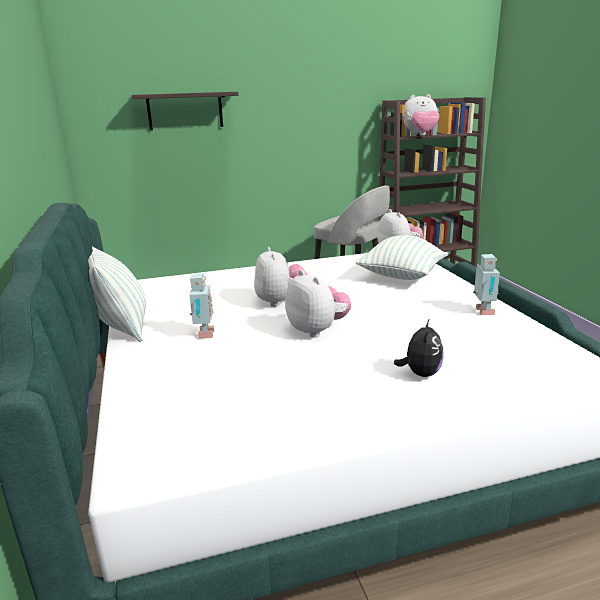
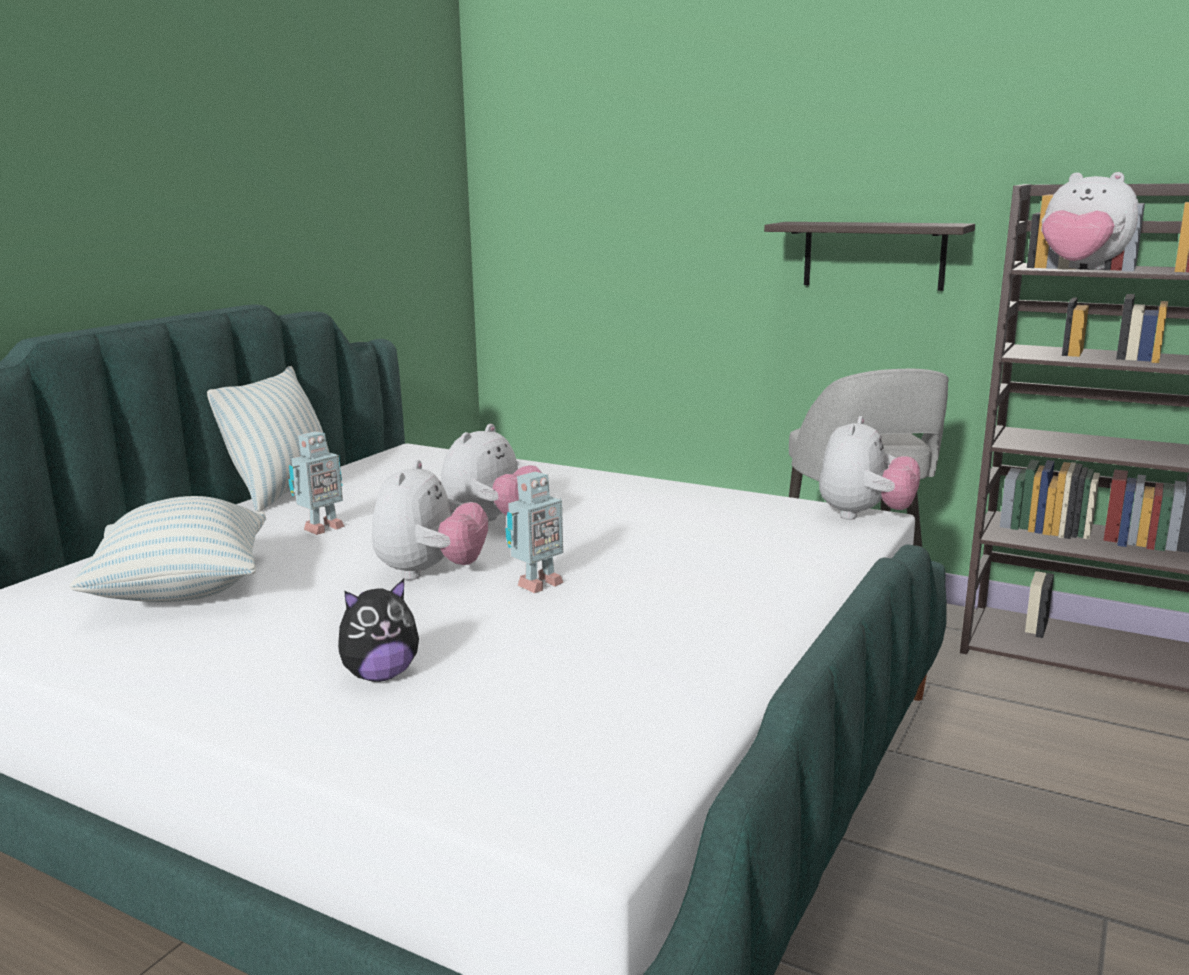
camera: 45 degrees right, 5 degrees down
shelf [132,92,238,130] -> shelf moved to [764,222,975,291]
pillow [355,235,448,280] -> pillow moved to [70,496,266,602]
toy robot [473,254,500,315] -> toy robot moved to [505,472,564,593]

